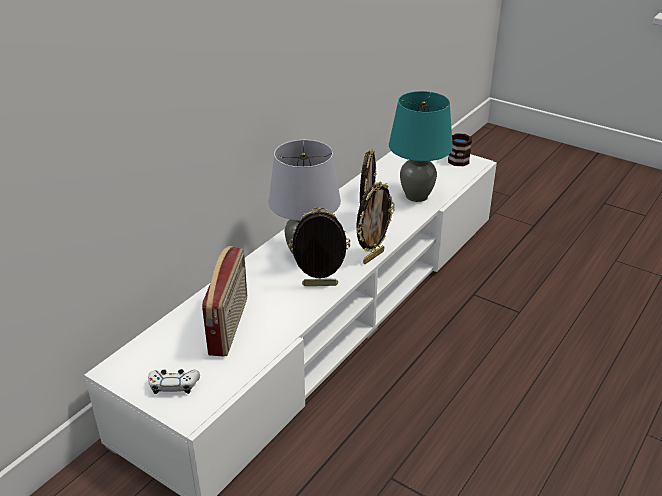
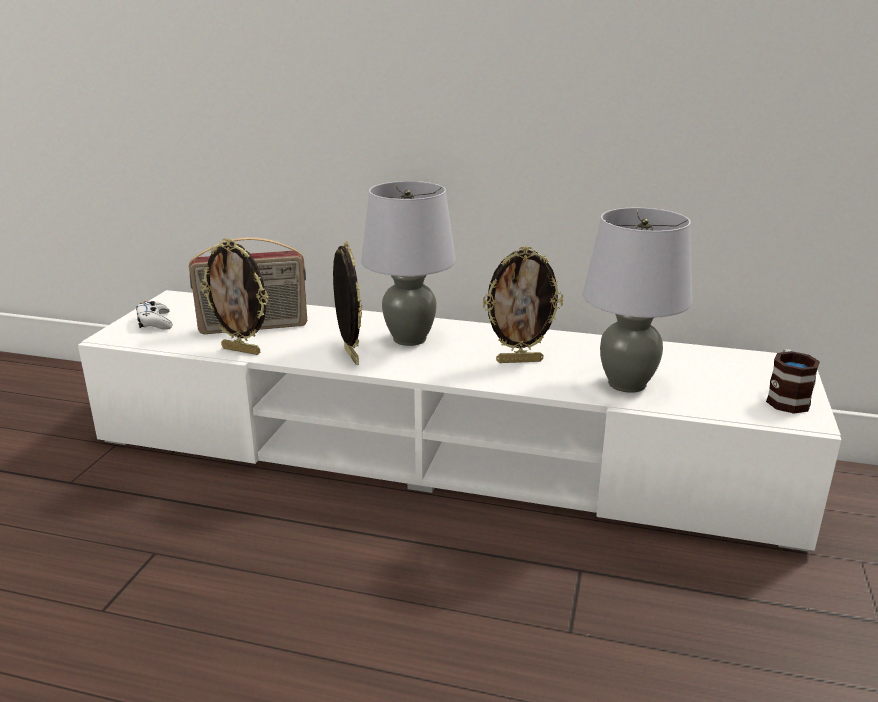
camera: 70 degrees right, 10 degrees down
picture frame [356,182,395,264] -> picture frame moved to [200,238,268,355]
turquoise table lamp [389,91,453,202] -> grey table lamp [583,208,692,393]

